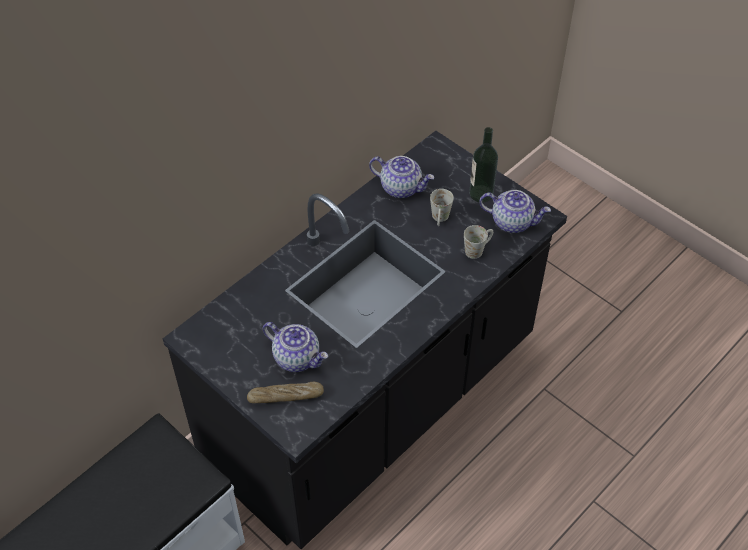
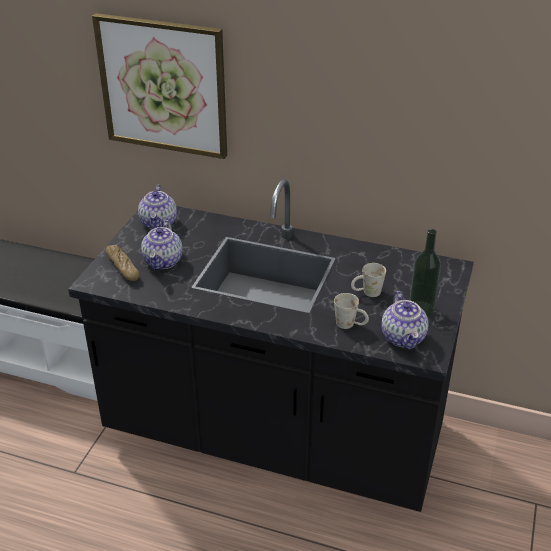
camera: 65 degrees right, 15 degrees down
teapot [369,156,434,198] -> teapot moved to [138,185,177,229]
none -> picture [92,13,227,159]

